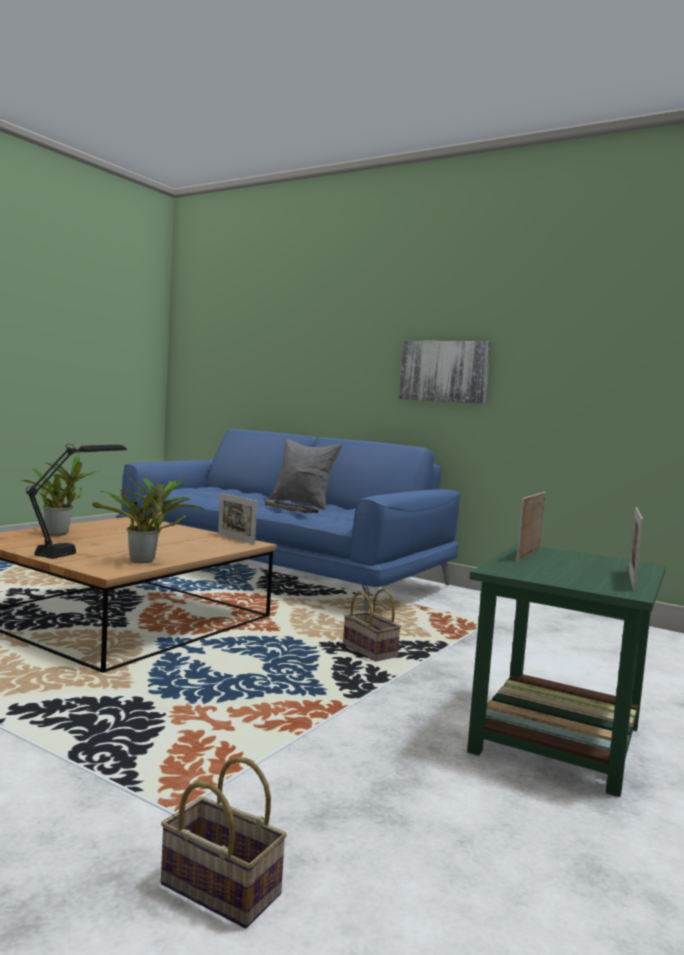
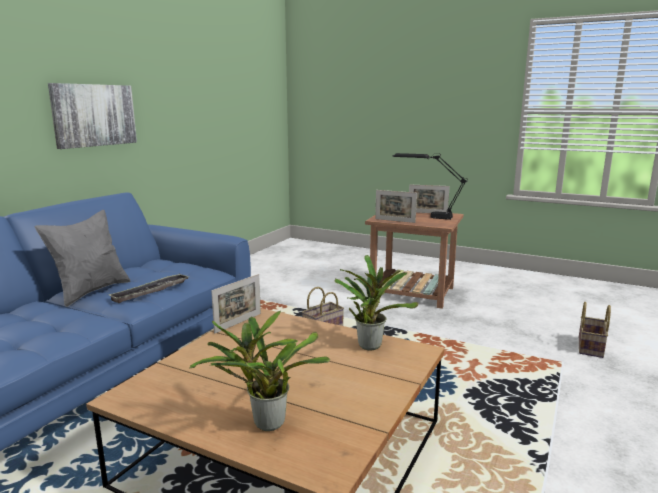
camera: 95 degrees left, 10 degrees up
black table lamp [26,444,127,559] -> black table lamp moved to [392,153,468,220]
green side table [467,544,666,797] -> brown side table [365,213,464,309]

